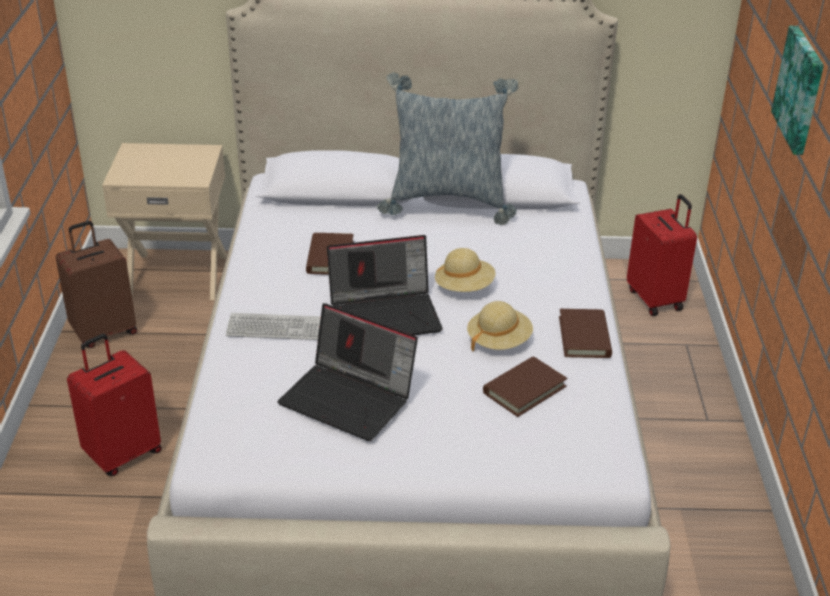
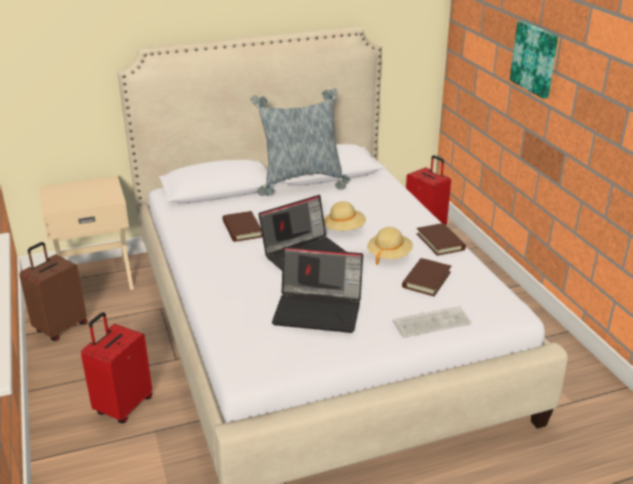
camera: 20 degrees left, 5 degrees down
keyboard [226,313,321,340] -> keyboard moved to [392,306,472,338]

